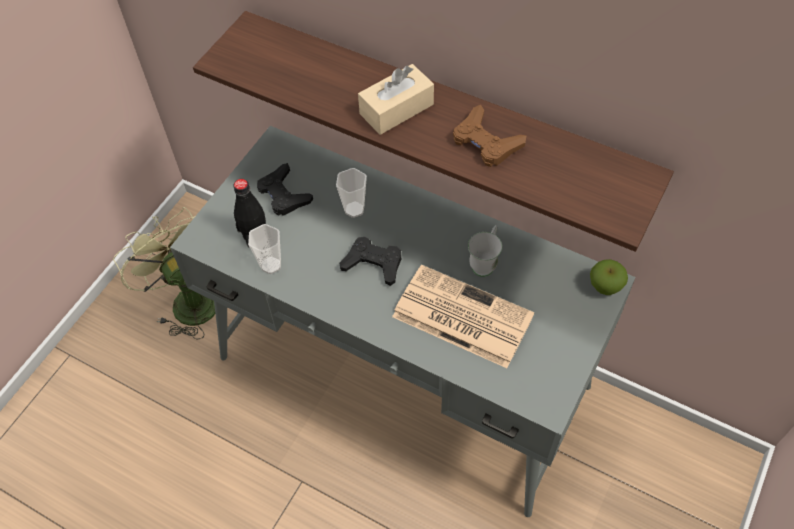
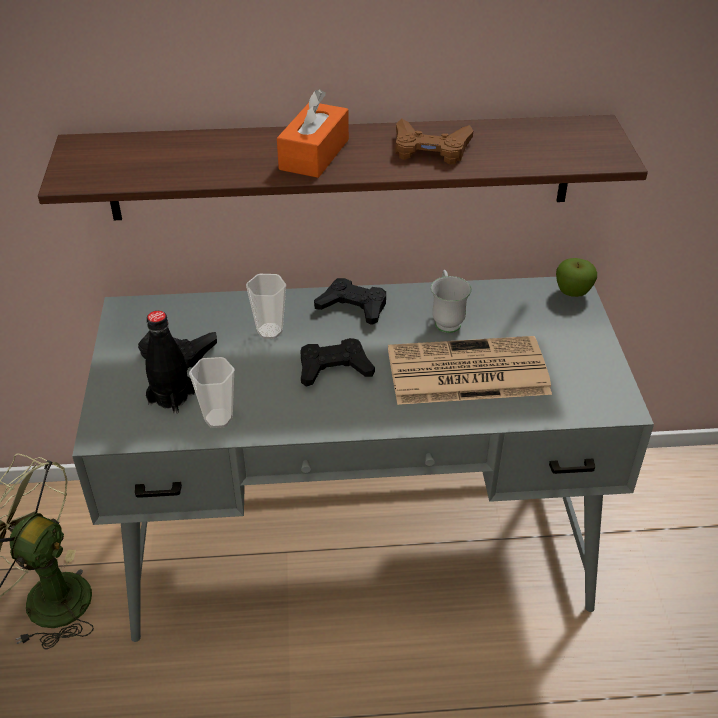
camera: 35 degrees left, 15 degrees down
beige tissue box [358,64,434,135] -> orange tissue box [277,89,349,178]
none -> black game controller [314,278,386,325]

